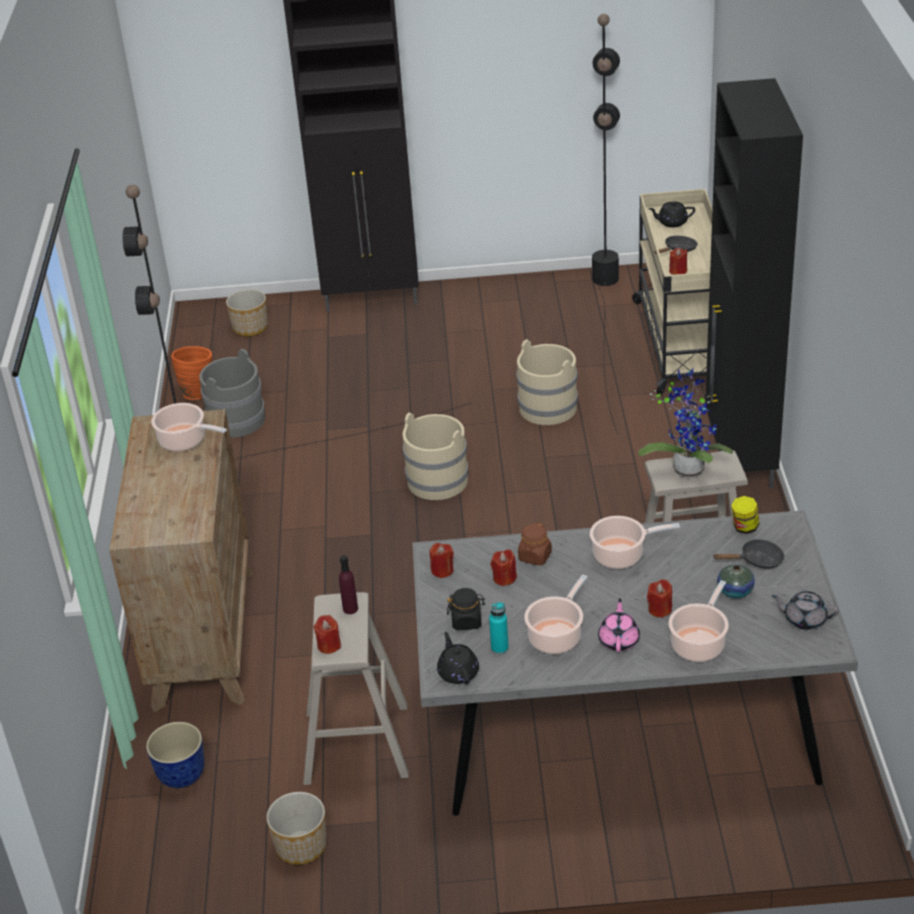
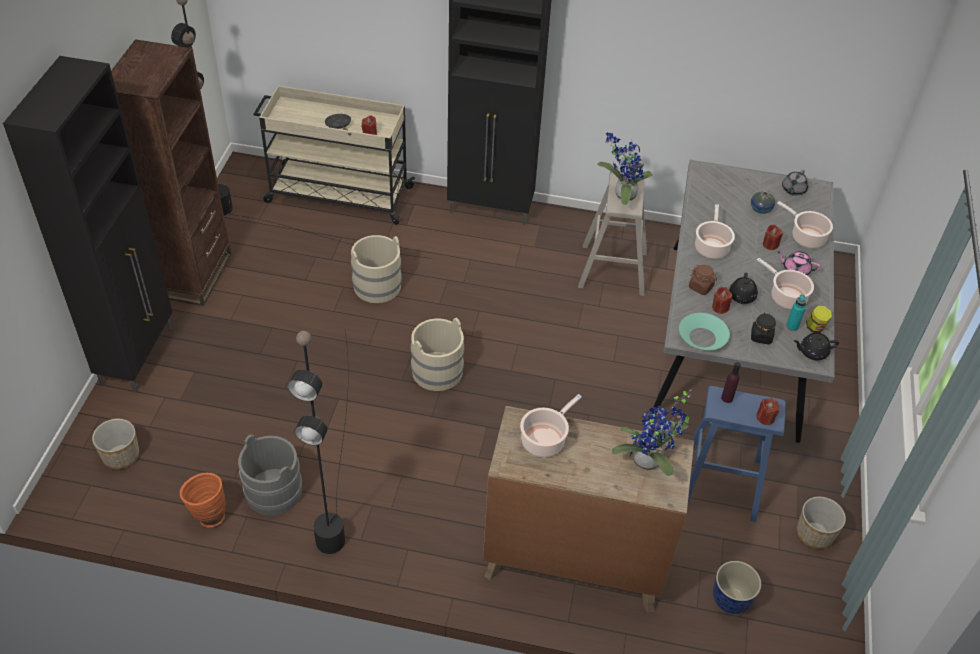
camera: 80 degrees left, 10 degrees up
beige stool [303,592,409,785] -> blue stool [688,386,786,522]
red candle [430,543,454,578] -> turquoise bowl [679,313,730,350]
black teapot [648,201,695,228] -> black teapot moved to [729,273,758,304]
black frying pan [713,539,785,569] -> none
jar [731,496,759,534] -> jar moved to [806,306,832,333]
none -> brown bookcase [111,39,231,306]
none -> potted plant [612,389,692,476]

